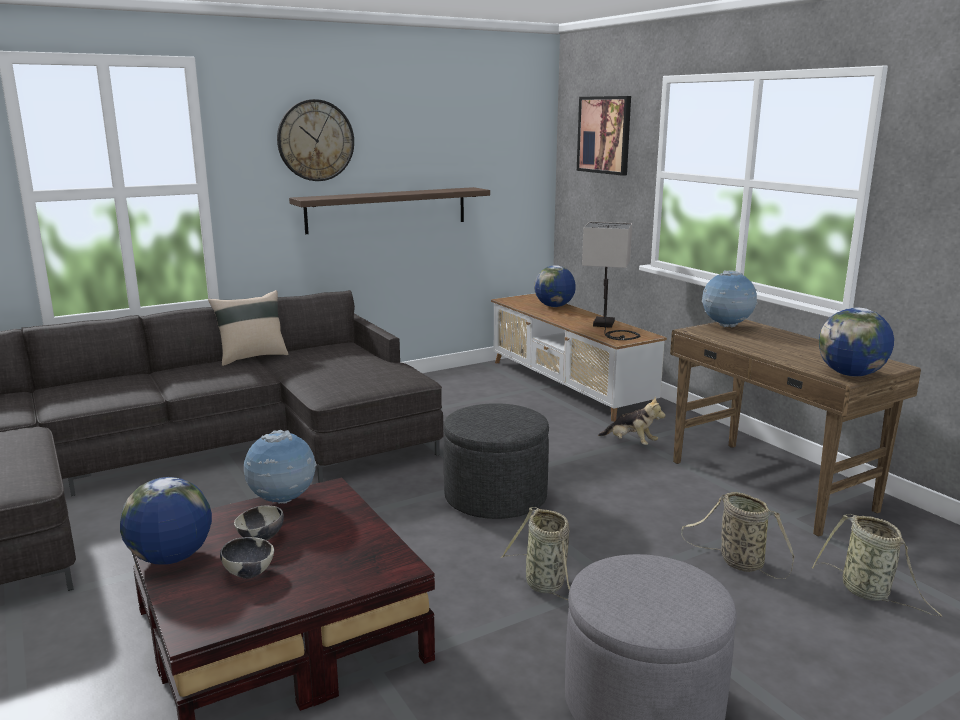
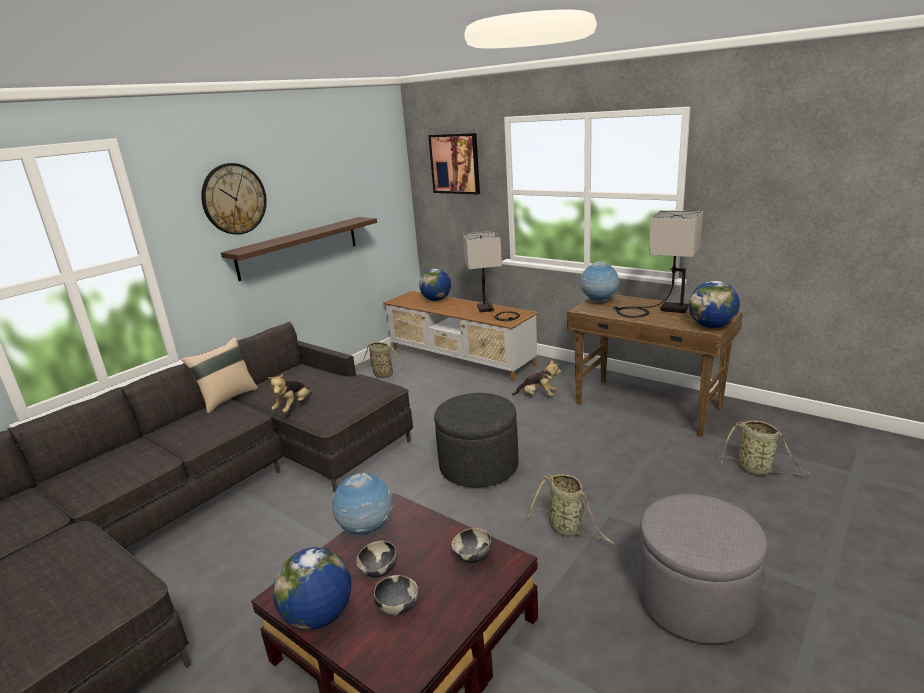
camera: 20 degrees left, 5 degrees up
basket [681,492,795,579] -> basket moved to [355,342,406,378]
none -> plush toy [268,374,312,413]
none -> bowl [452,528,492,563]
none -> table lamp [613,210,703,318]

